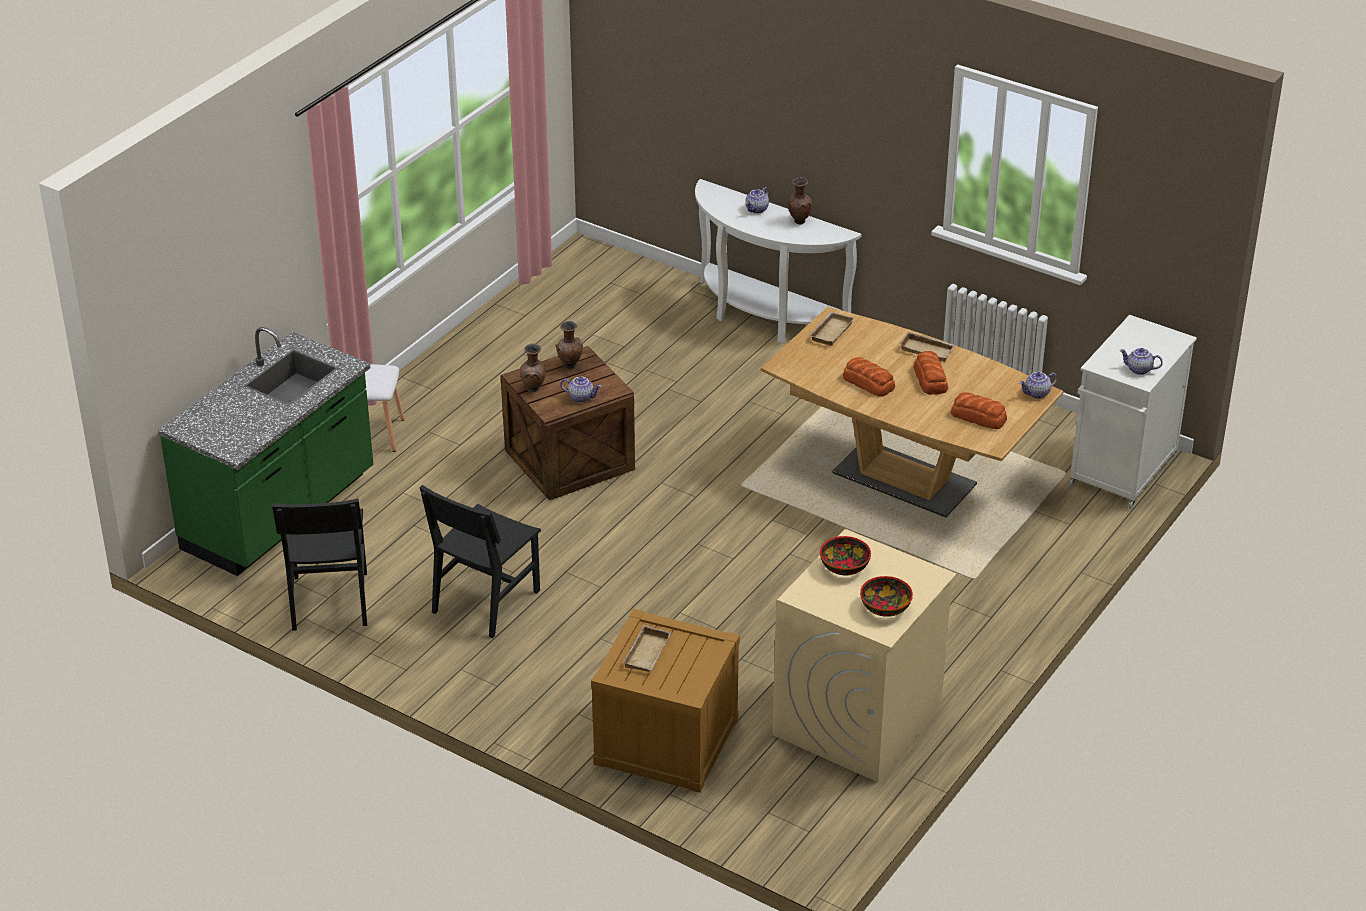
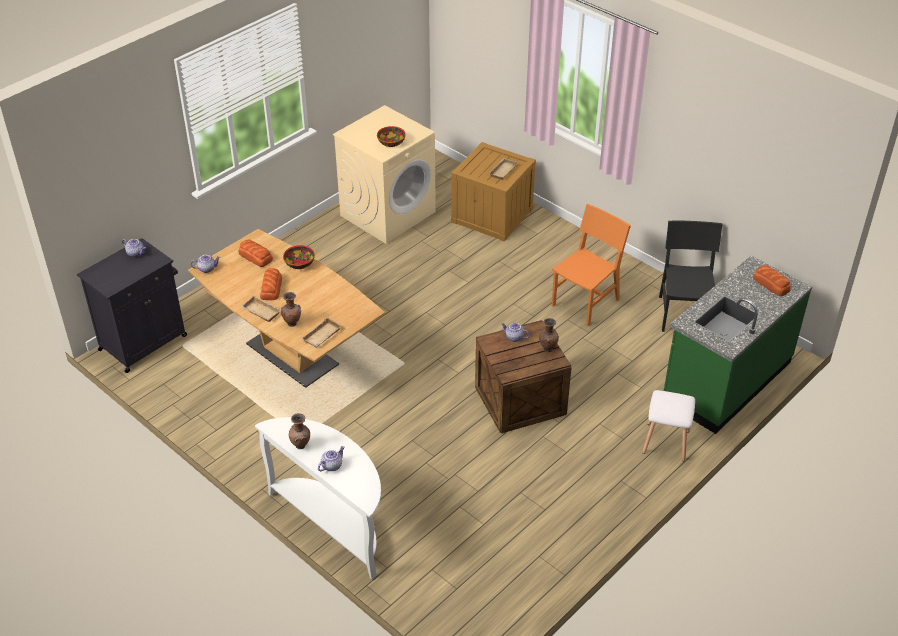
camera: 170 degrees left, 5 degrees up
black chair [419,485,541,638] -> orange chair [552,204,631,326]
brown vase [555,321,583,369] -> brown vase moved to [281,292,301,327]
bread [843,357,895,397] -> bread moved to [753,265,791,296]
bowl [860,576,913,617] -> bowl moved to [283,245,315,269]
white cabinet [1069,315,1197,509] -> black cabinet [77,238,187,373]

